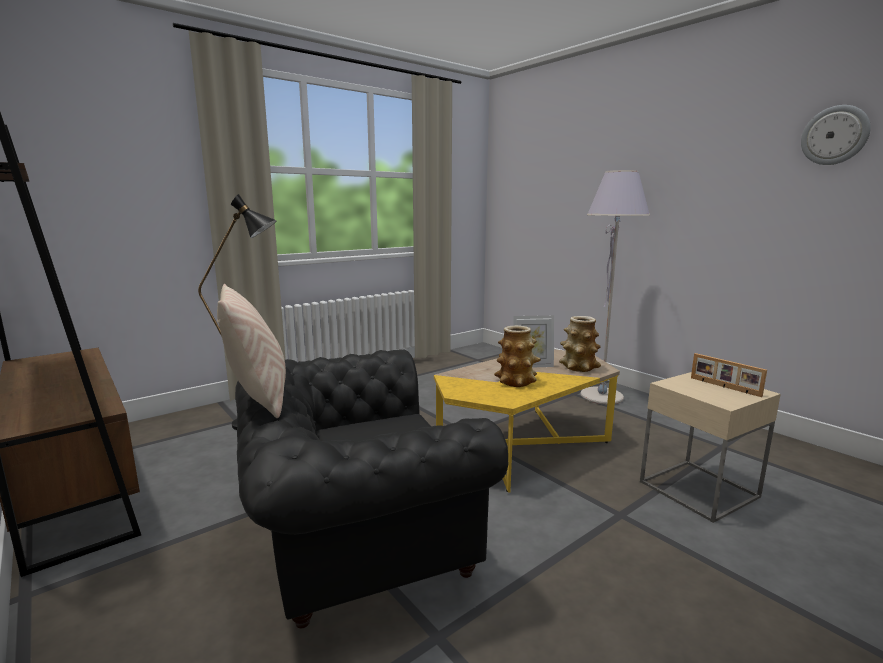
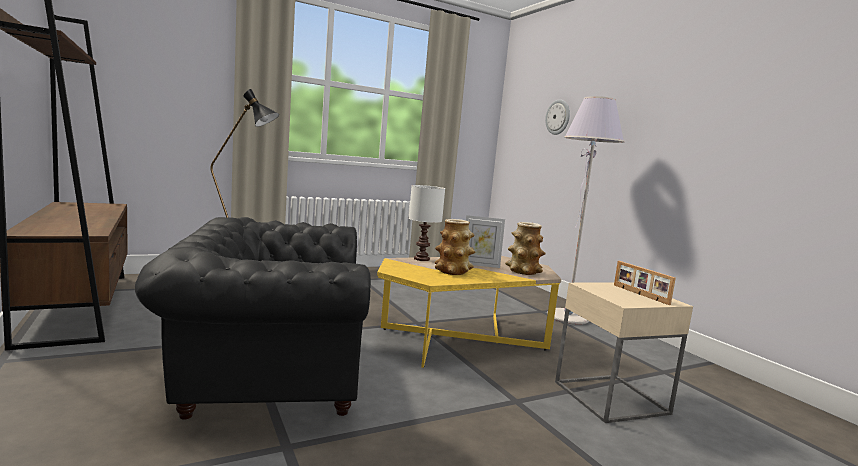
camera: 10 degrees right, 5 degrees down
beige pillow [217,283,286,418] -> none
wall clock [801,105,871,165] -> wall clock moved to [545,99,570,135]
none -> white table lamp [409,185,445,261]

